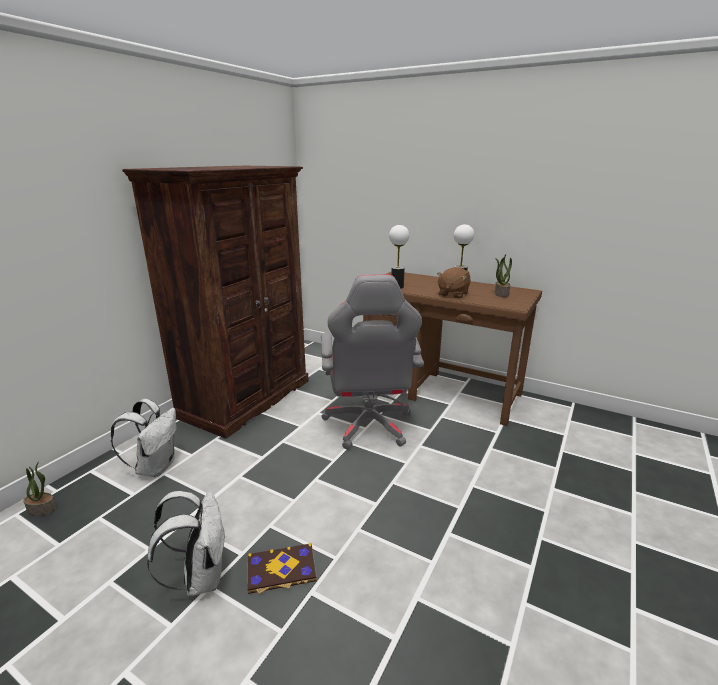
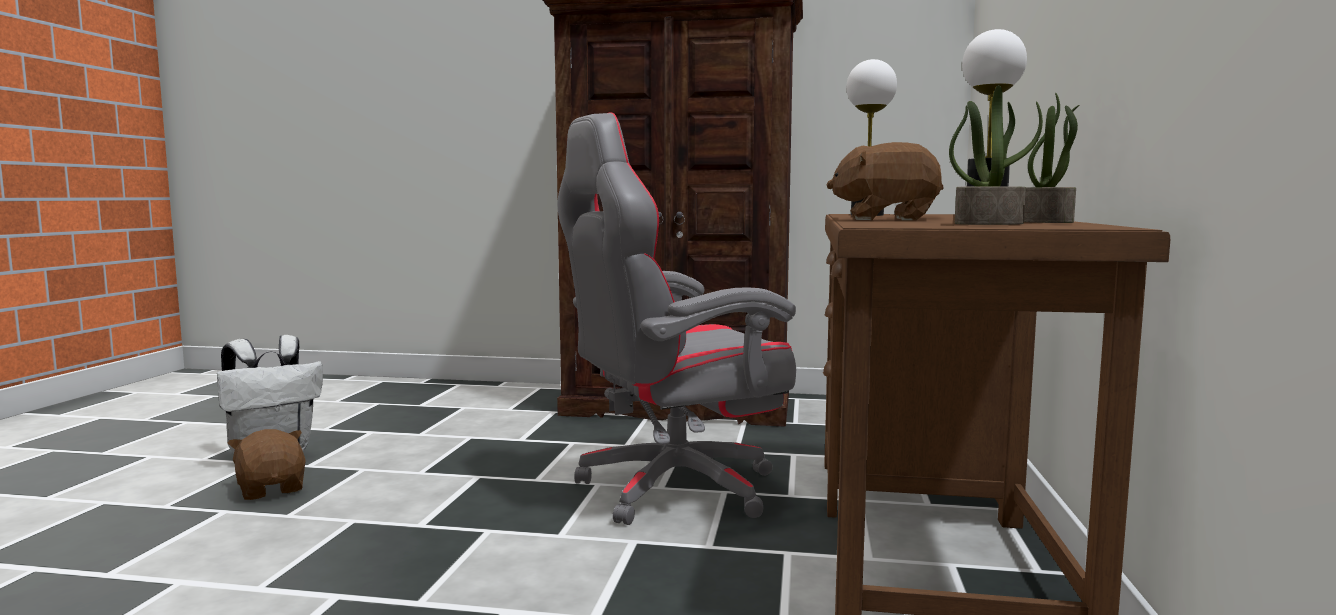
camera: 70 degrees right, 15 degrees down
potted plant [23,461,56,516] -> potted plant moved to [1024,92,1079,223]
white backpack [111,399,176,477] -> none
book [247,543,317,594] -> brown plush toy [228,429,306,500]

